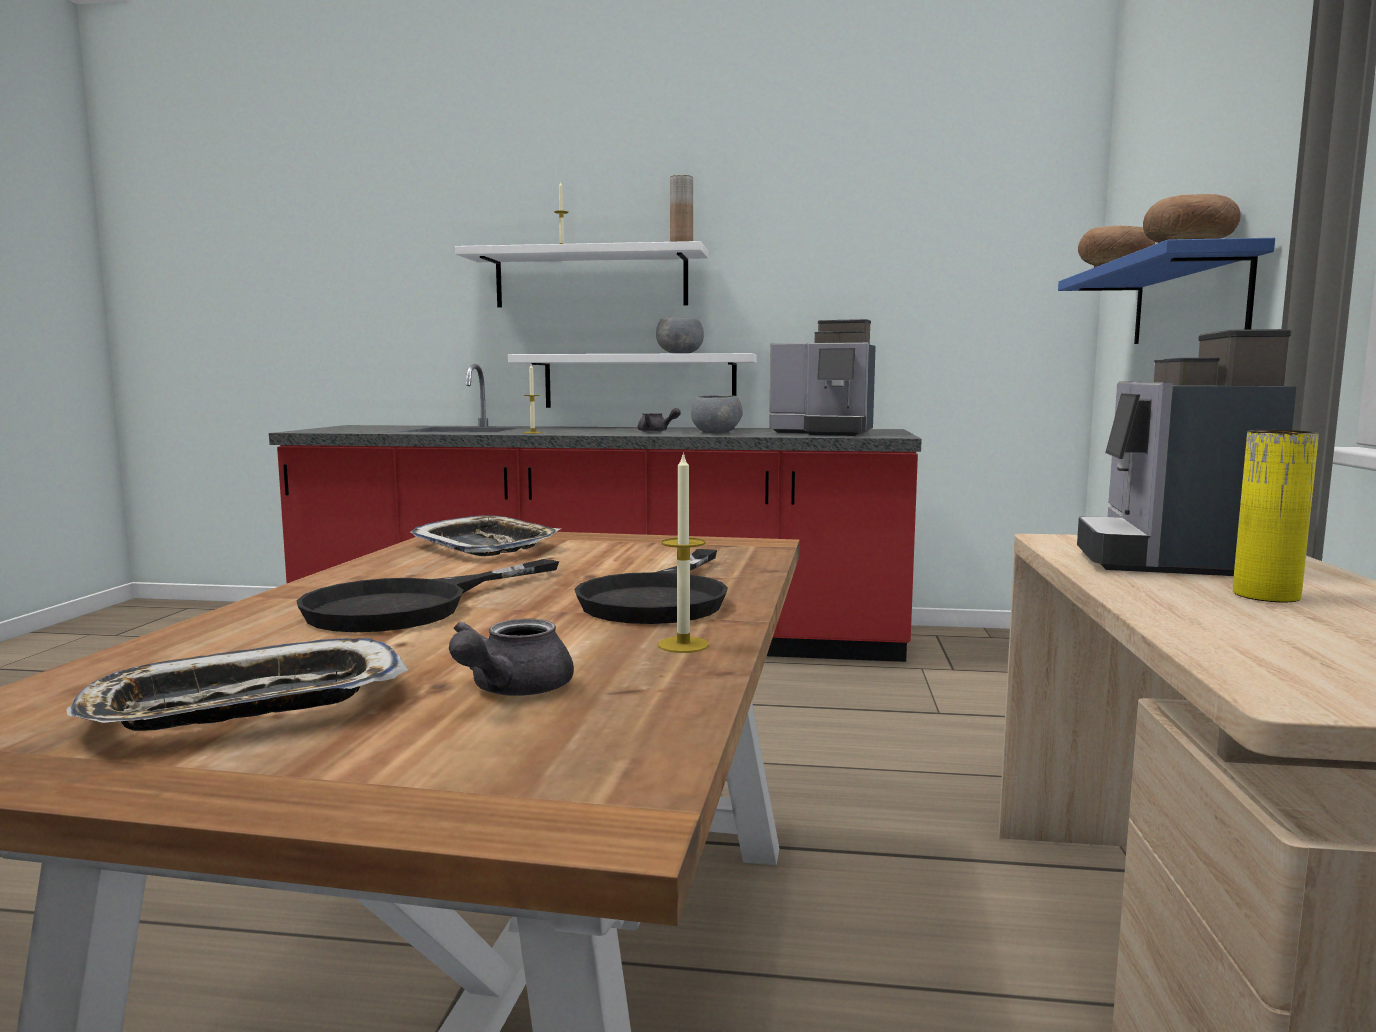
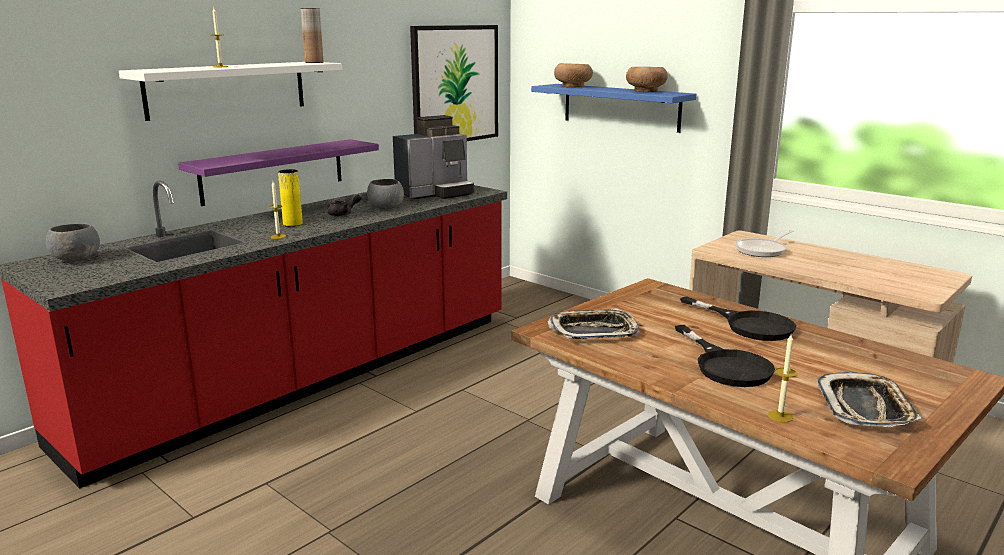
camera: 55 degrees left, 10 degrees up
grey teapot [449,619,574,696] -> none
white shelf [508,353,757,408] -> purple shelf [178,139,379,206]
grey bowl [656,318,704,354] -> grey bowl moved to [46,224,100,262]
candle [658,452,709,653] -> candle moved to [768,335,797,423]
coffee machine [1077,329,1297,576] -> frying pan [734,230,794,257]
yellow vase [1233,430,1319,602] -> yellow vase moved to [278,169,303,226]
none -> picture [410,25,498,141]

